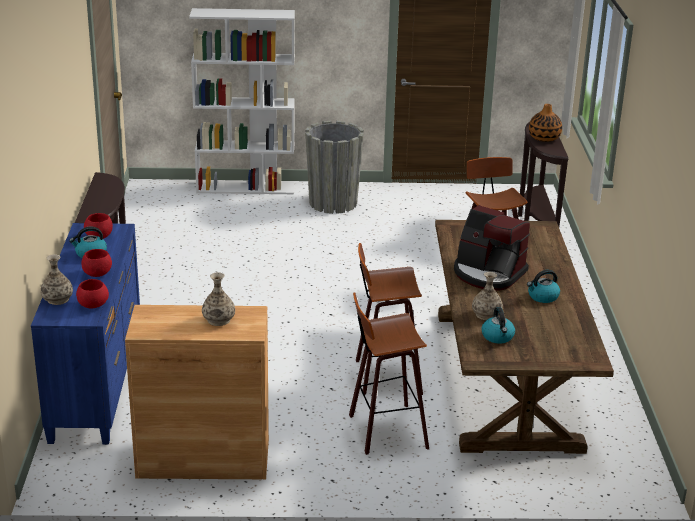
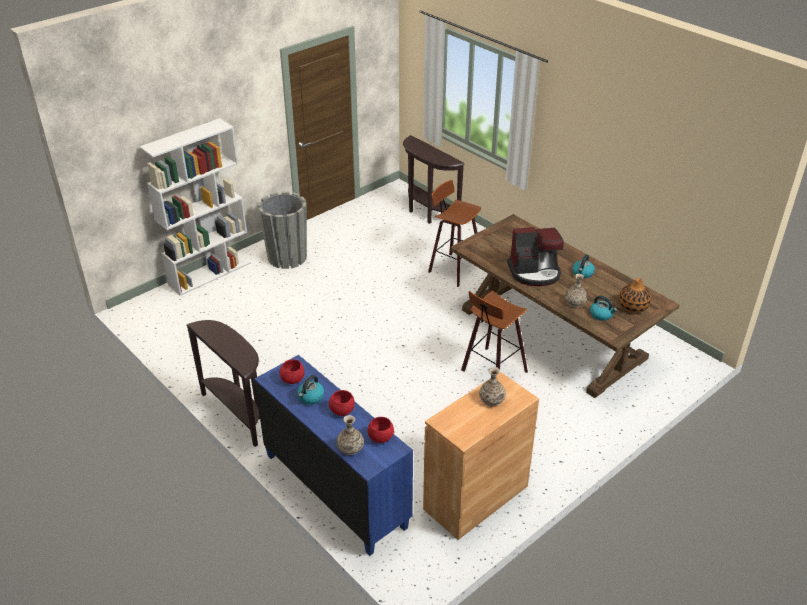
camera: 40 degrees left, 10 degrees up
stool [349,292,429,455] -> none
vase [529,104,562,142] -> vase moved to [619,278,651,313]

